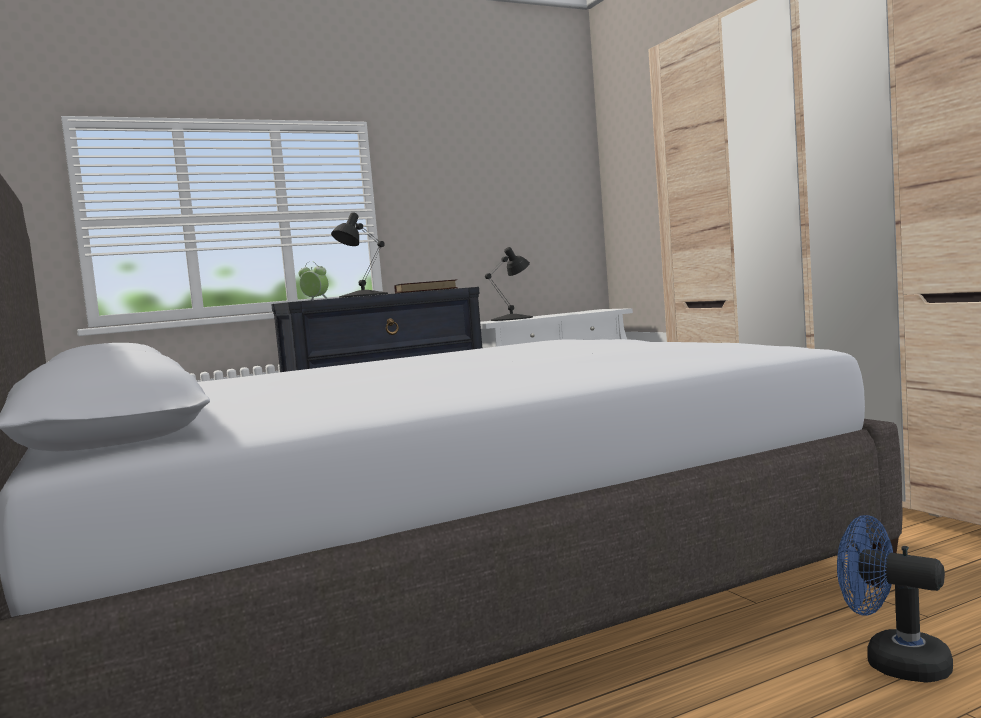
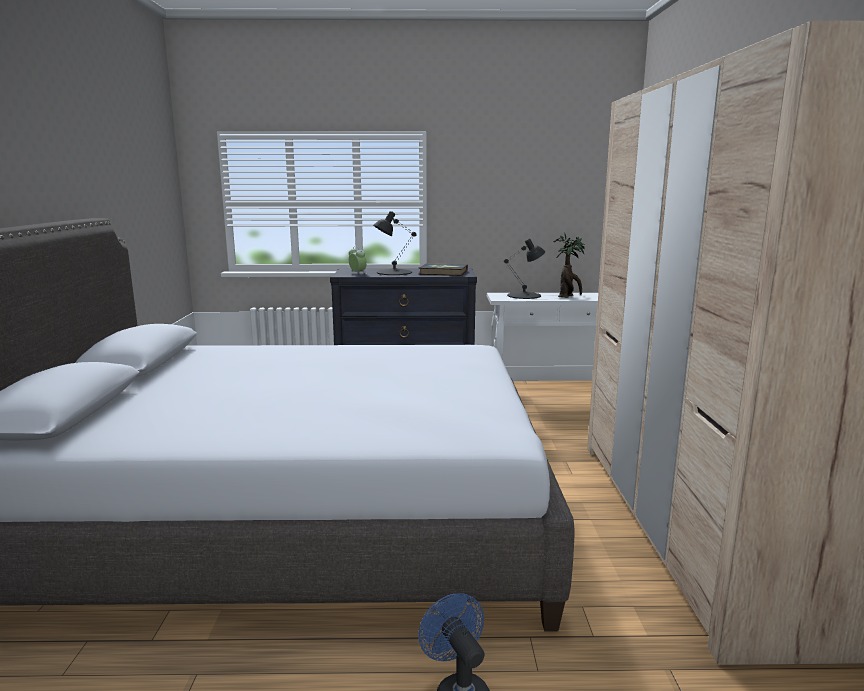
camera: 25 degrees right, 10 degrees up
none -> potted plant [553,232,585,298]

